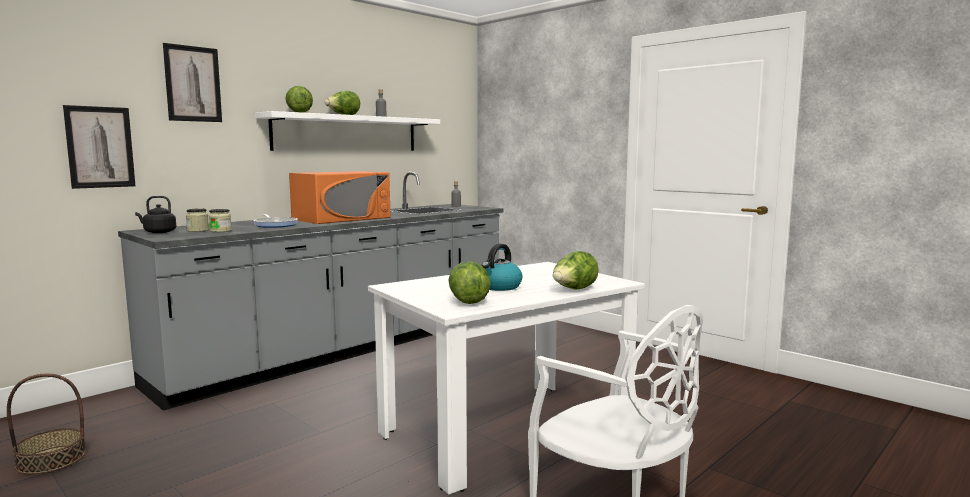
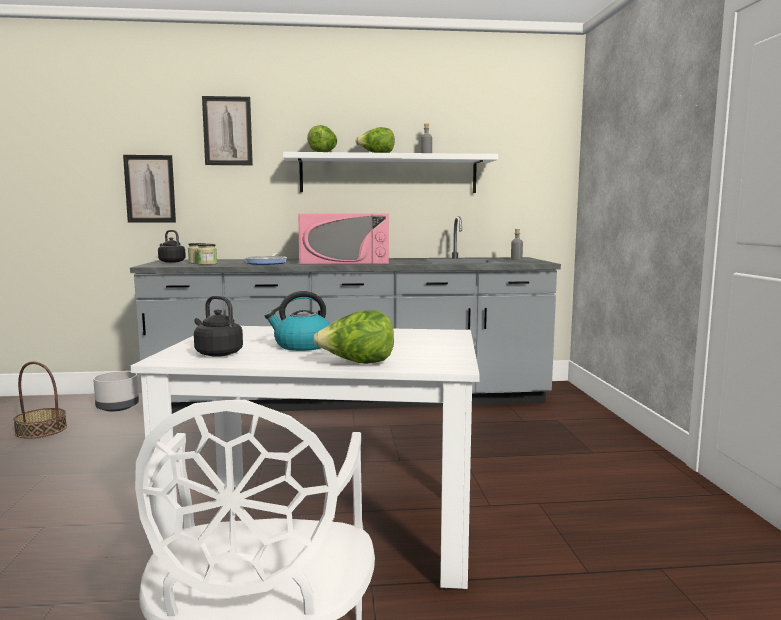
camera: 40 degrees right, 0 degrees up
orange microwave [289,171,391,224] -> pink microwave [298,213,389,265]
lettuce [448,261,491,304] -> black kettle [194,296,243,357]
none -> grey planter [93,371,139,412]

